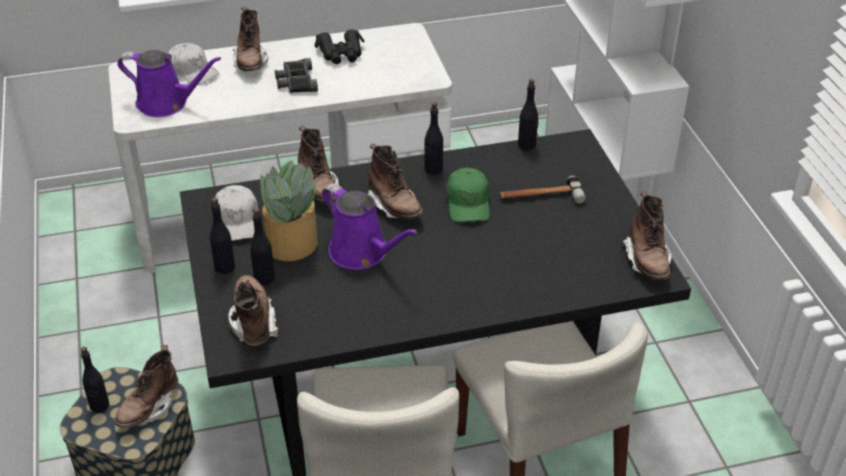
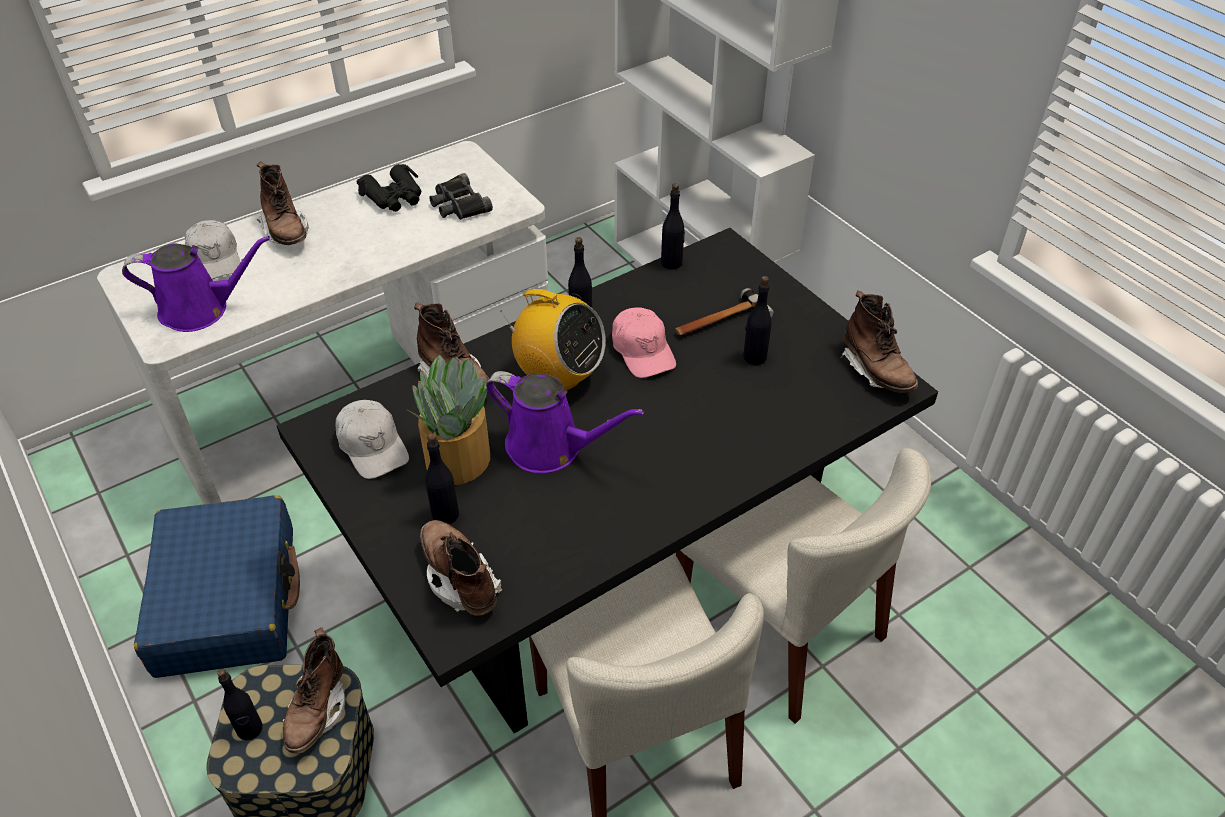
camera: 20 degrees left, 5 degrees up
white cap [168,43,219,85] -> white cap turned 45 degrees clockwise [185,220,241,279]
black bottle [210,198,235,274] -> black bottle moved to [743,276,772,365]
black binoculars [275,58,318,93] -> black binoculars moved to [429,173,493,220]
brown boot [368,143,423,220] -> radio [500,289,606,391]
green cap [445,168,490,222] -> pink cap [612,307,676,378]
none -> blue suitcase [134,495,300,678]

